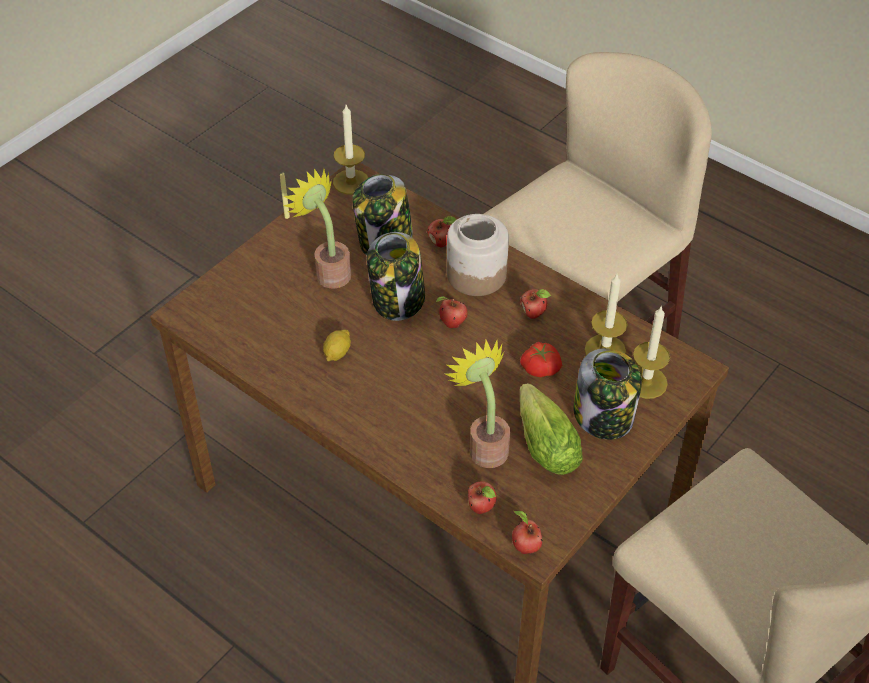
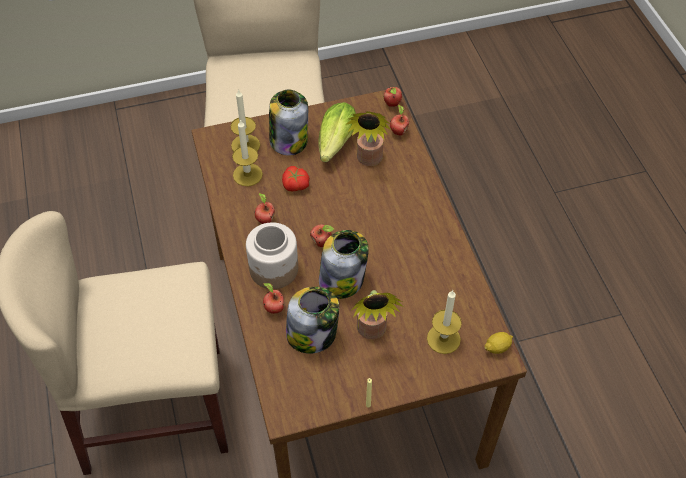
camera: 145 degrees left, 5 degrees up
lemon [323,329,351,361] -> lemon moved to [484,332,513,354]
candle [333,105,368,194] -> candle moved to [427,290,462,354]

